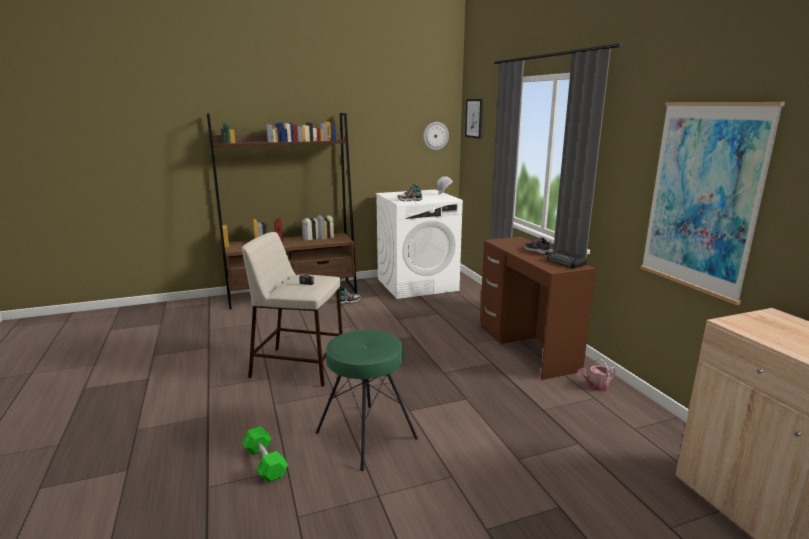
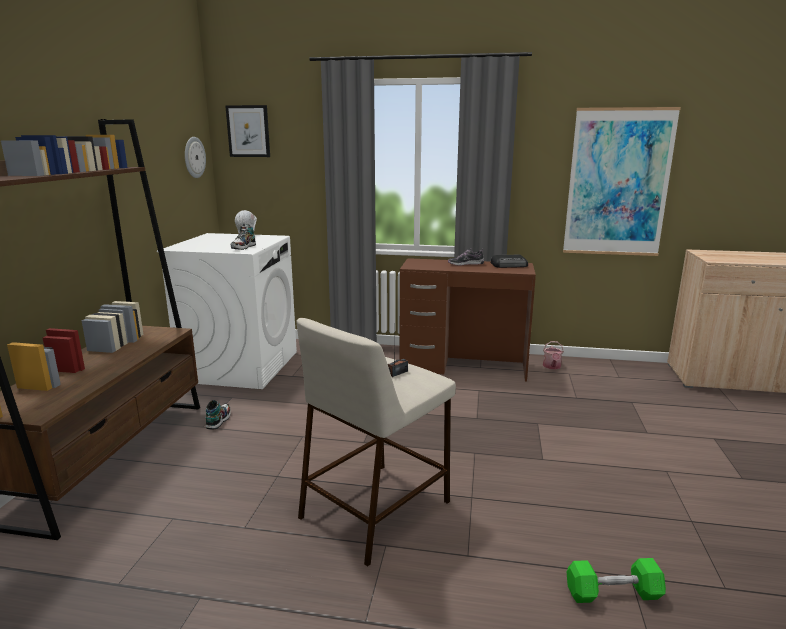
camera: 60 degrees left, 0 degrees up
green stool [316,330,418,471] -> none

